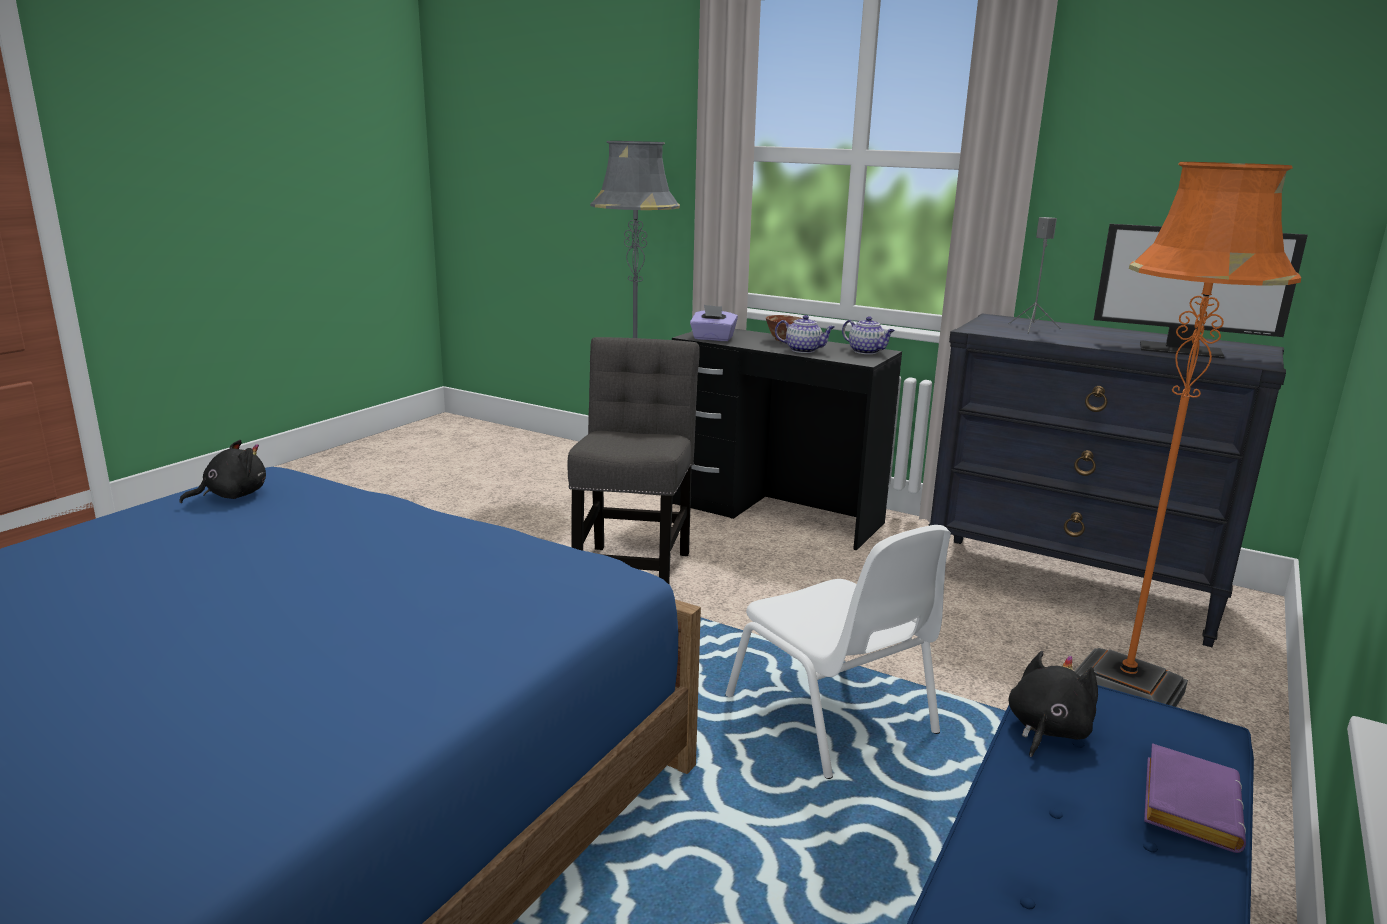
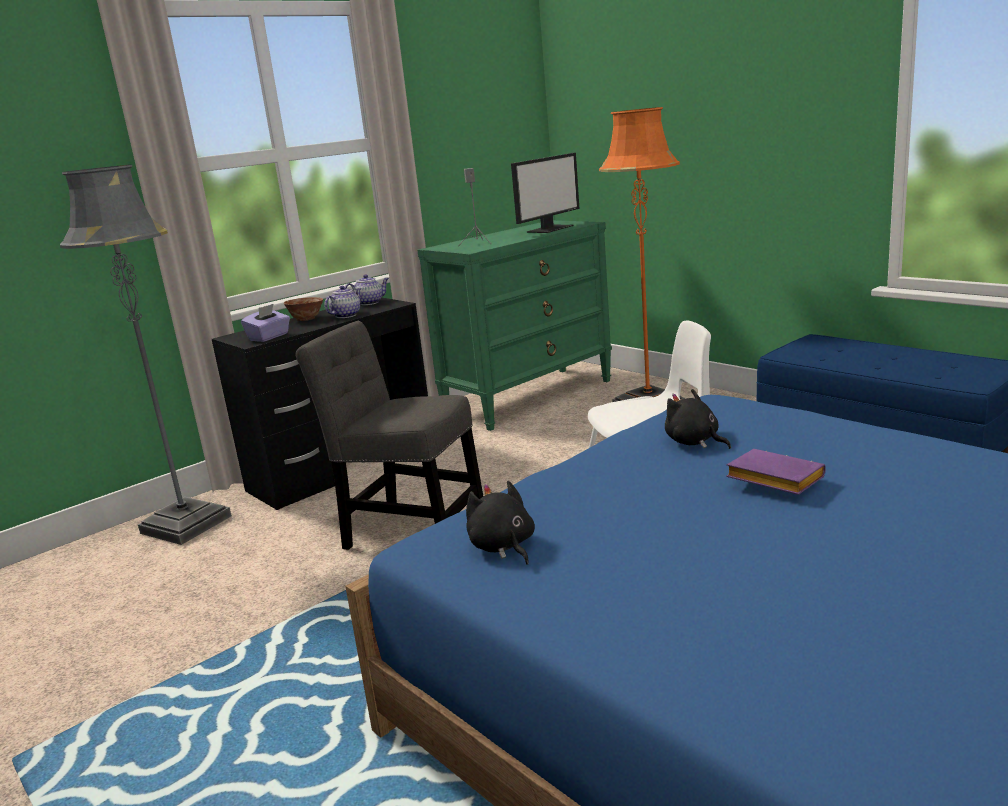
camera: 70 degrees left, 0 degrees up
black dresser [928,313,1286,647] -> green dresser [417,220,612,431]
black plush toy [1008,651,1098,757] -> black plush toy moved to [665,389,731,449]
purple book [1144,743,1246,853] -> purple book moved to [726,449,826,495]

